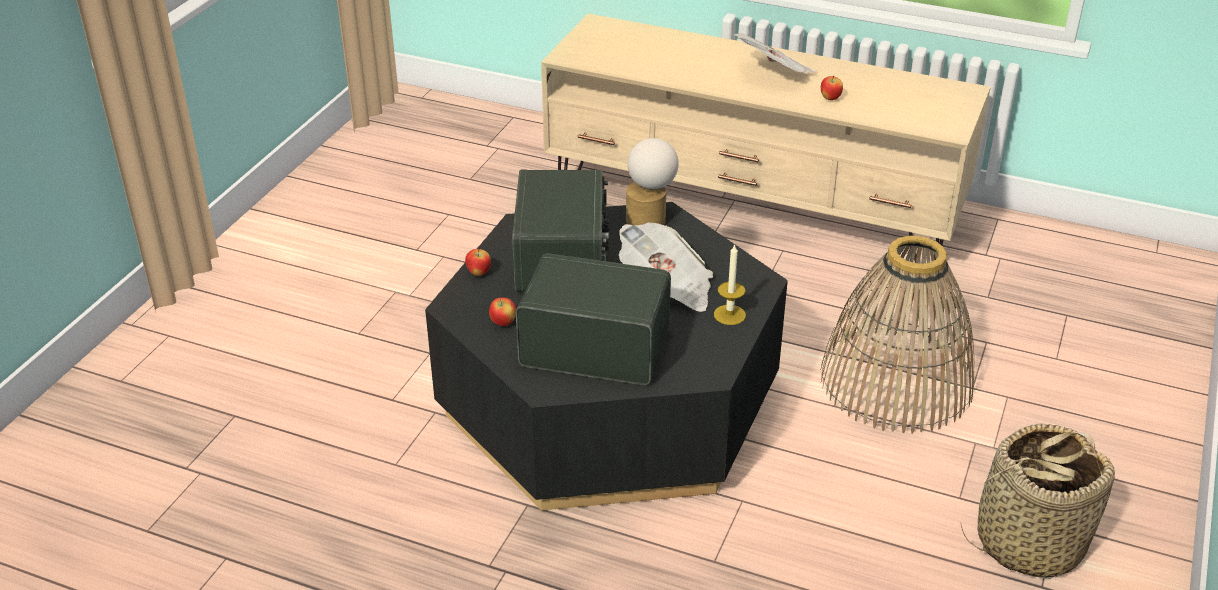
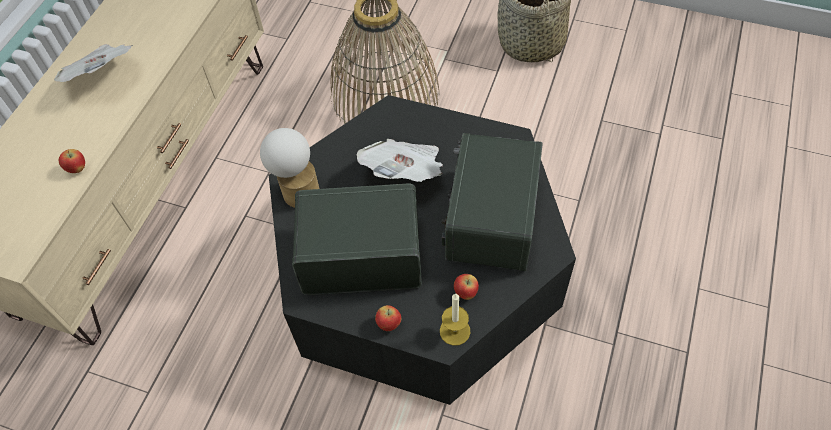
camera: 90 degrees left, 20 degrees up
candle [714,244,746,325] -> candle moved to [440,293,470,346]
apple [821,76,843,100] -> apple moved to [59,149,85,173]

